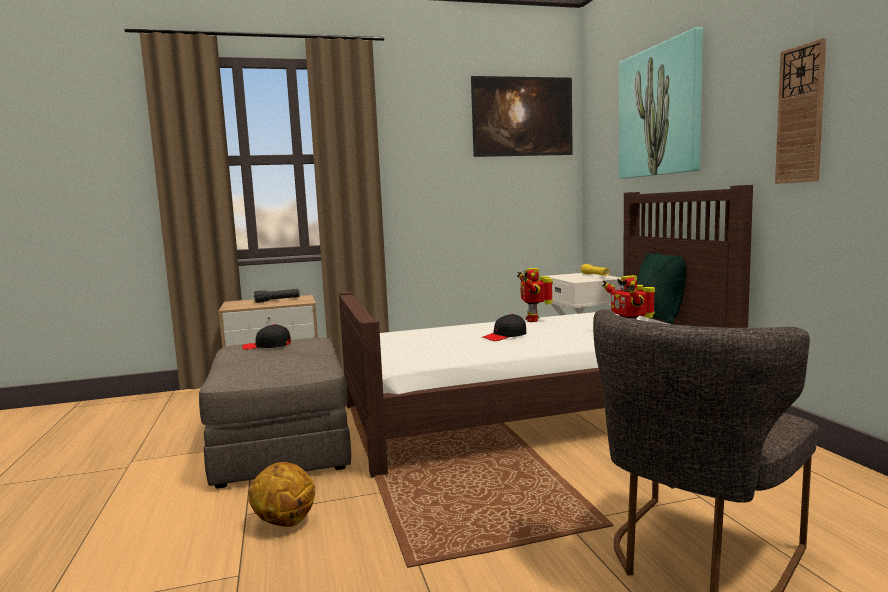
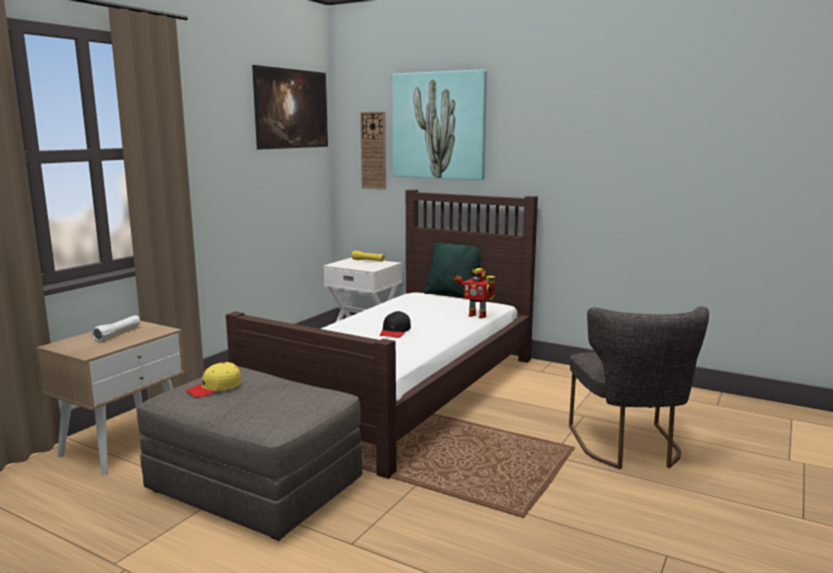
camera: 45 degrees left, 5 degrees up
black cap [242,324,291,350] -> yellow cap [187,362,241,397]
basketball [248,462,315,527] -> none
black flashlight [254,288,300,303] -> white flashlight [92,315,140,341]
toy robot [517,268,553,322] -> none
wall clock [775,38,826,184] -> wall clock moved to [360,112,386,190]

